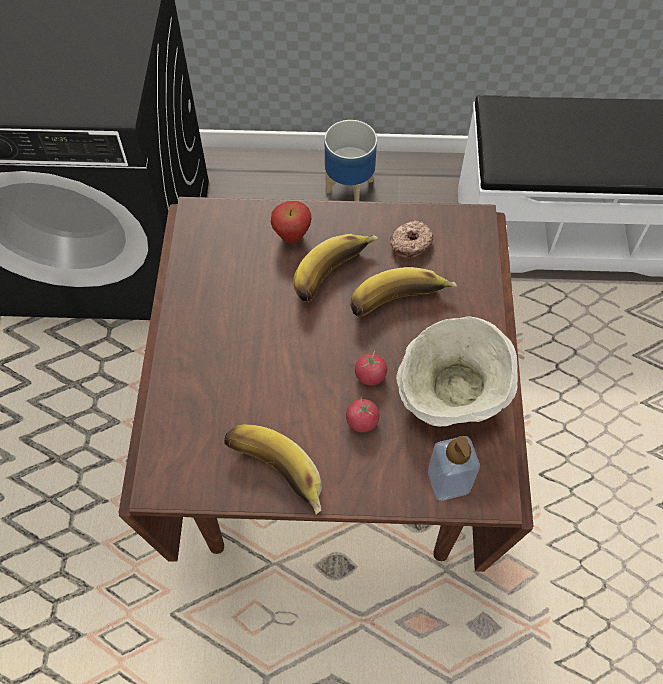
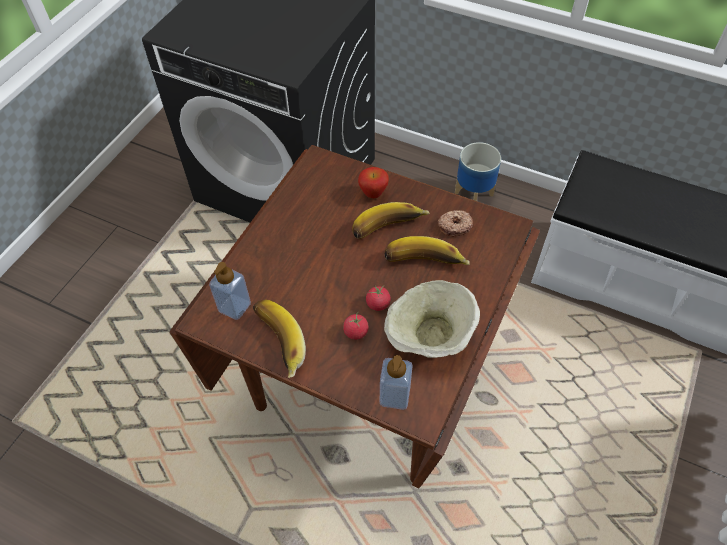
camera: 25 degrees right, 5 degrees down
none -> soap dispenser [209,262,251,320]

